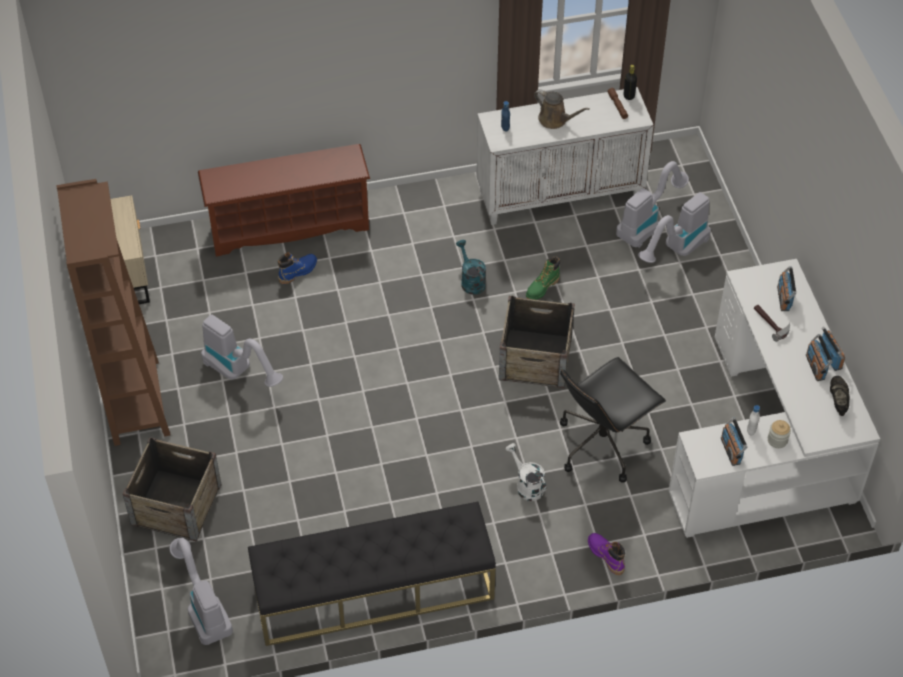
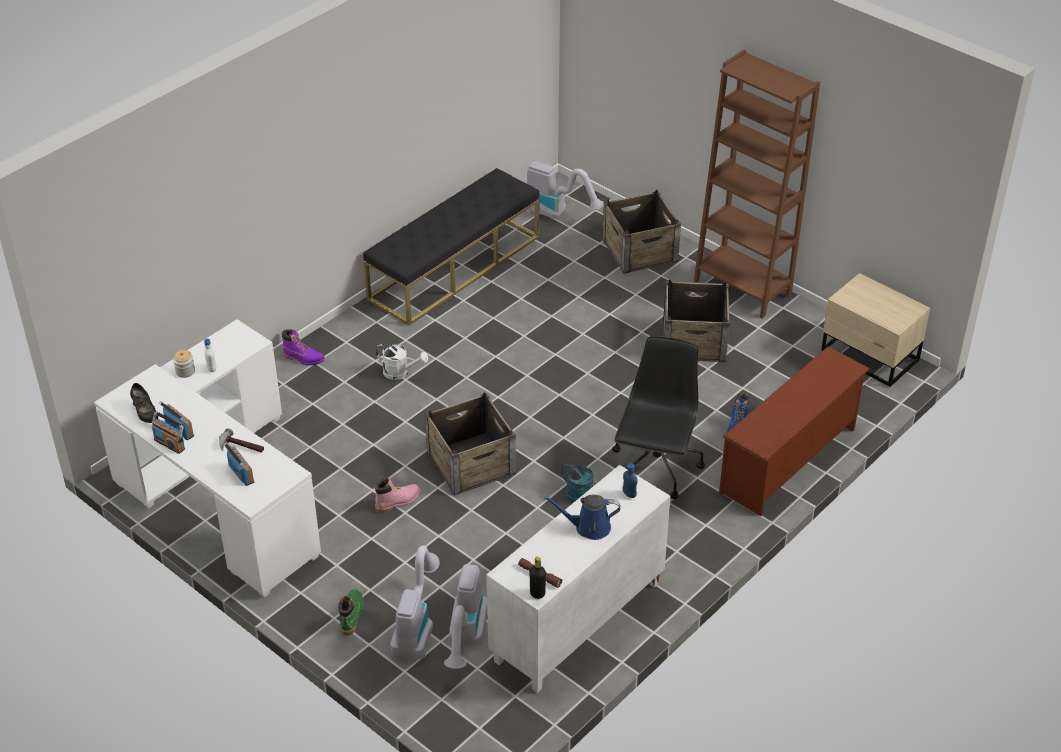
camera: 145 degrees right, 10 degrees down
vacuum cleaner [201,315,283,387] -> crate [663,279,730,362]
green boot [526,256,560,300] -> green boot moved to [338,589,364,636]
brown watering can [534,89,590,129] -> blue watering can [544,495,620,540]
black office chair [560,357,666,483] -> black office chair moved to [612,336,705,499]
radio [721,417,747,466] -> none
none -> pink boot [375,477,420,513]

